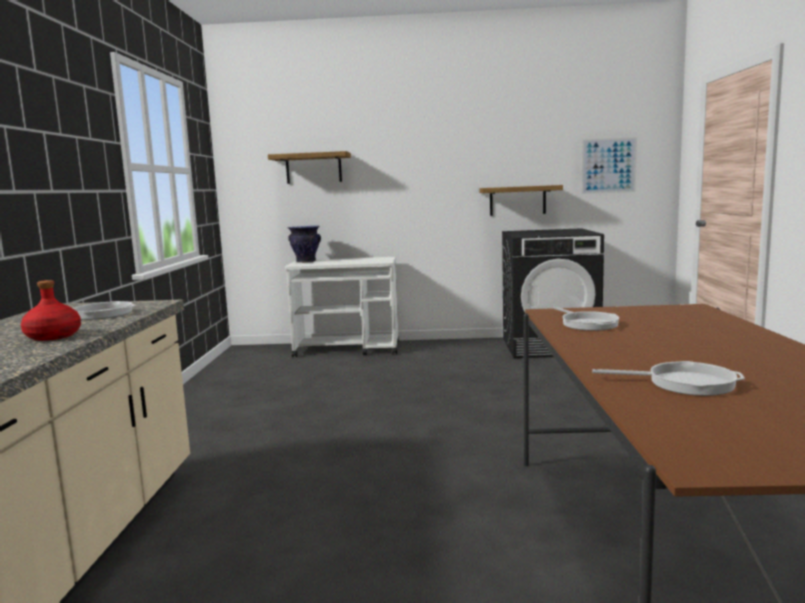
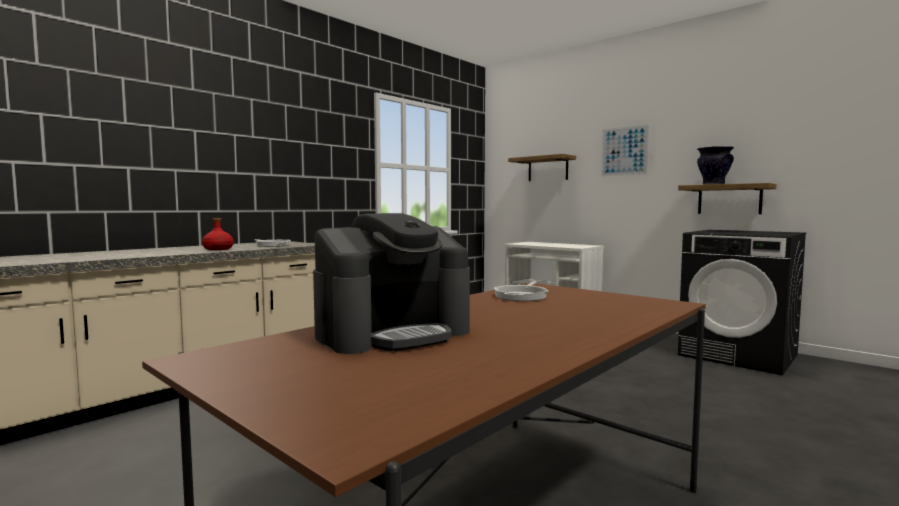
camera: 40 degrees right, 5 degrees down
vase [288,226,321,263] -> vase moved to [697,146,734,185]
picture [581,137,637,194] -> picture moved to [601,124,650,176]
frying pan [593,361,745,396] -> coffee machine [313,213,470,354]

